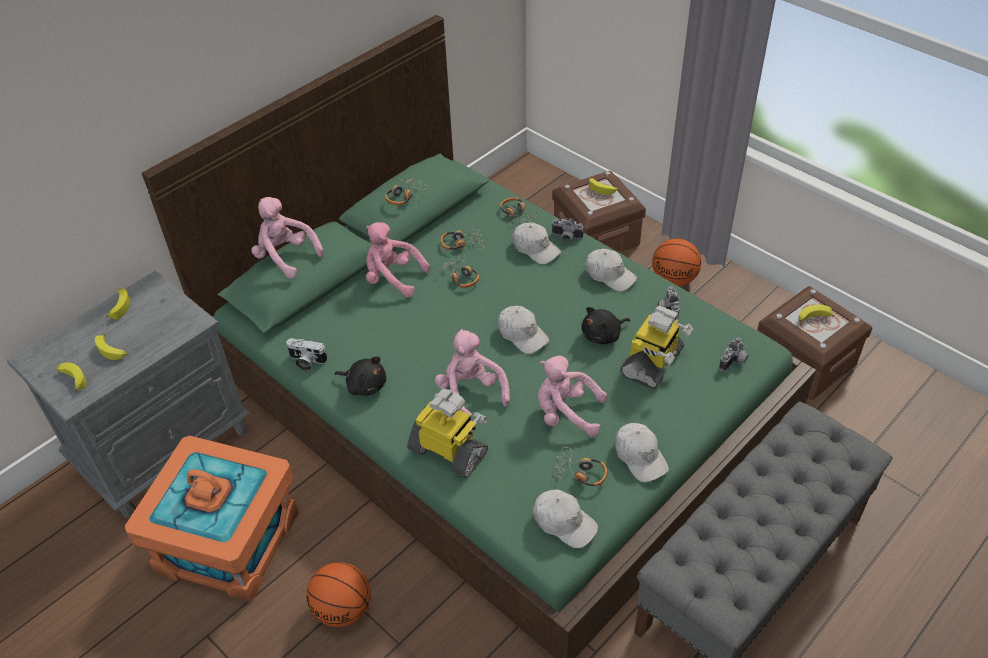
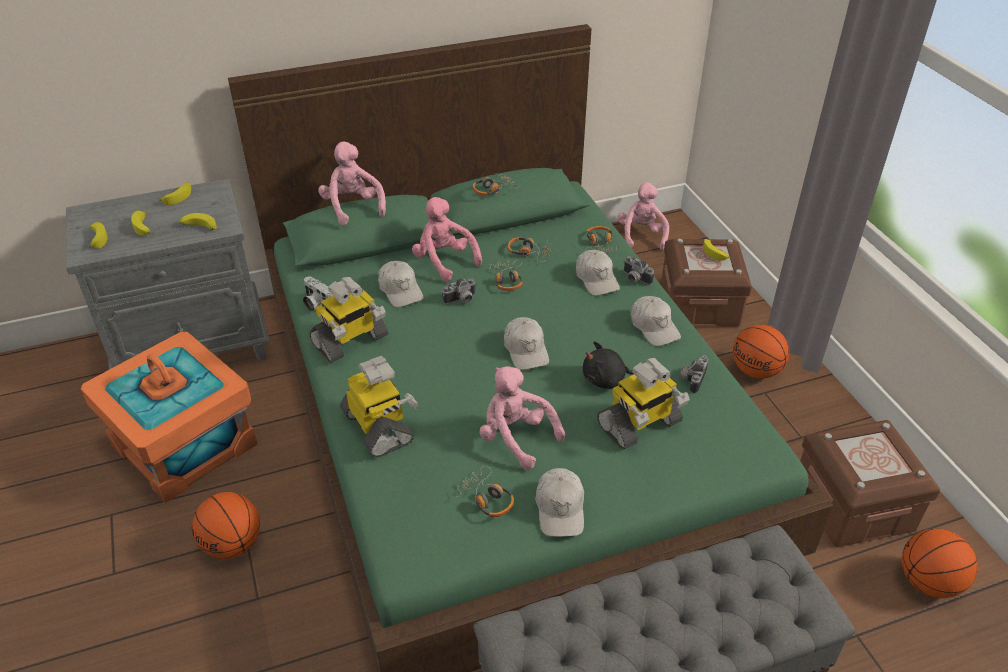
camera: 25 degrees right, 5 degrees down
black plush toy [335,356,386,396] -> toy robot [309,277,388,363]
pink plush toy [435,329,510,417] -> pink plush toy moved to [618,182,669,250]
white cap [533,490,598,548] -> white cap moved to [378,261,424,308]
camera [719,337,749,372] -> camera moved to [442,278,476,305]
banana [799,305,834,321] -> banana moved to [179,213,217,230]
none -> basketball [902,528,977,598]

